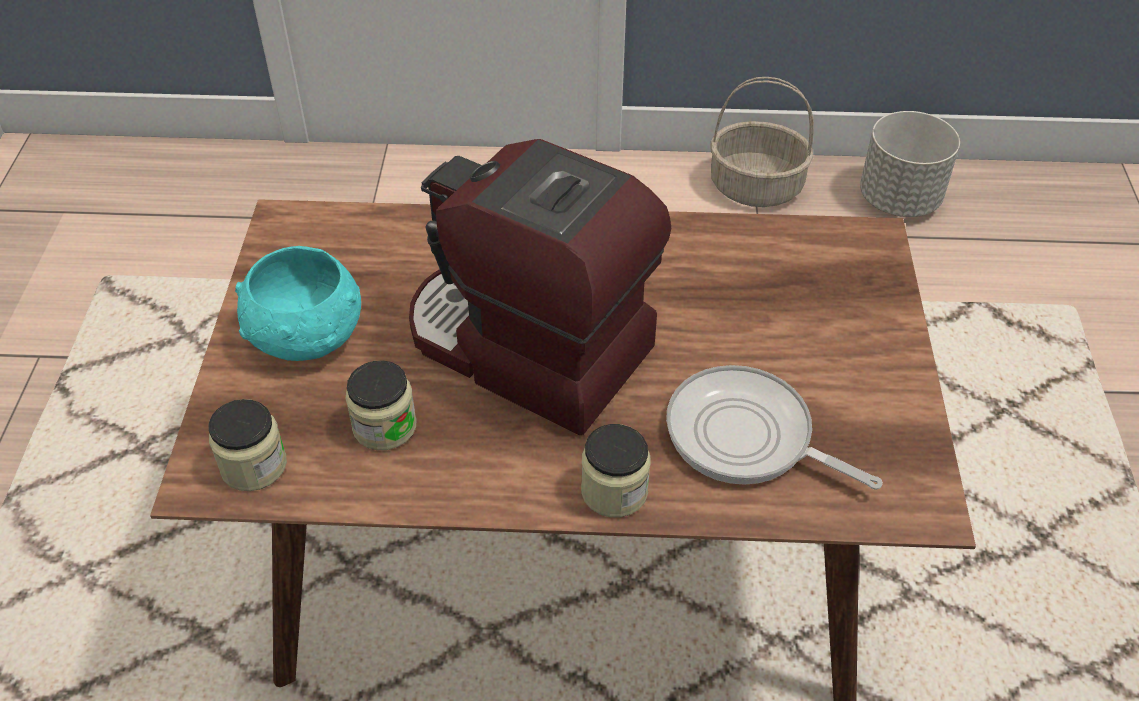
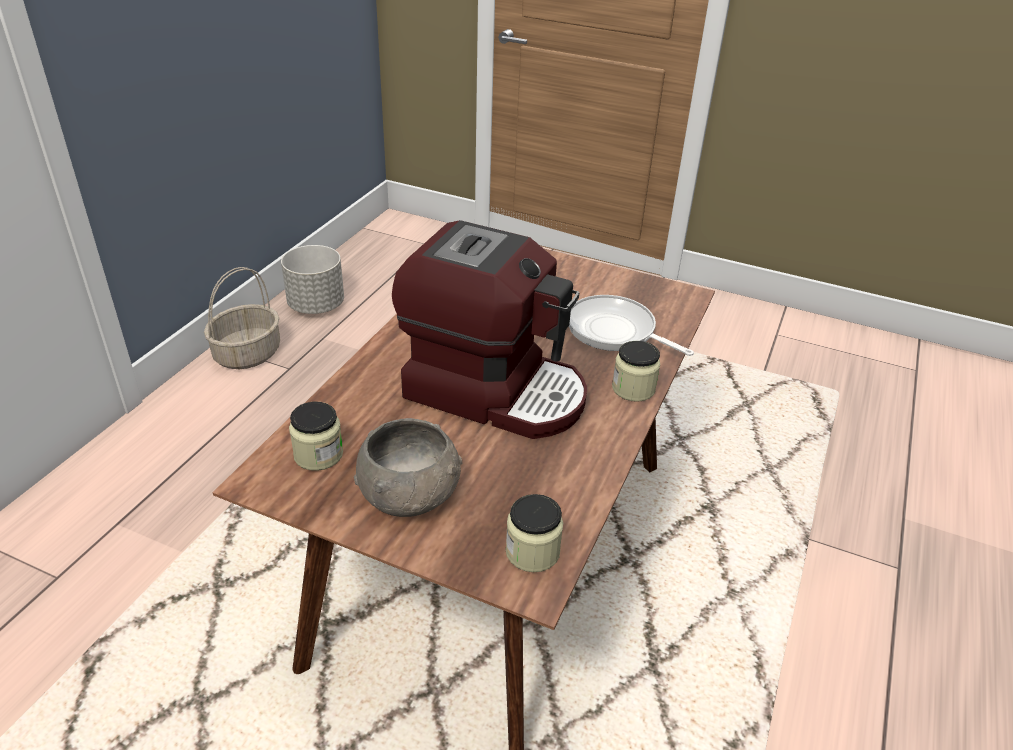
camera: 70 degrees left, 10 degrees down
turquoise bowl [235,246,361,361] -> grey bowl [354,418,462,517]
jar [345,360,417,450] -> jar moved to [289,402,343,471]
coffee machine [409,139,671,435] -> coffee machine turned 120 degrees counterclockwise [392,220,587,439]
frying pan [666,365,883,490] -> frying pan turned 75 degrees clockwise [569,295,694,356]

